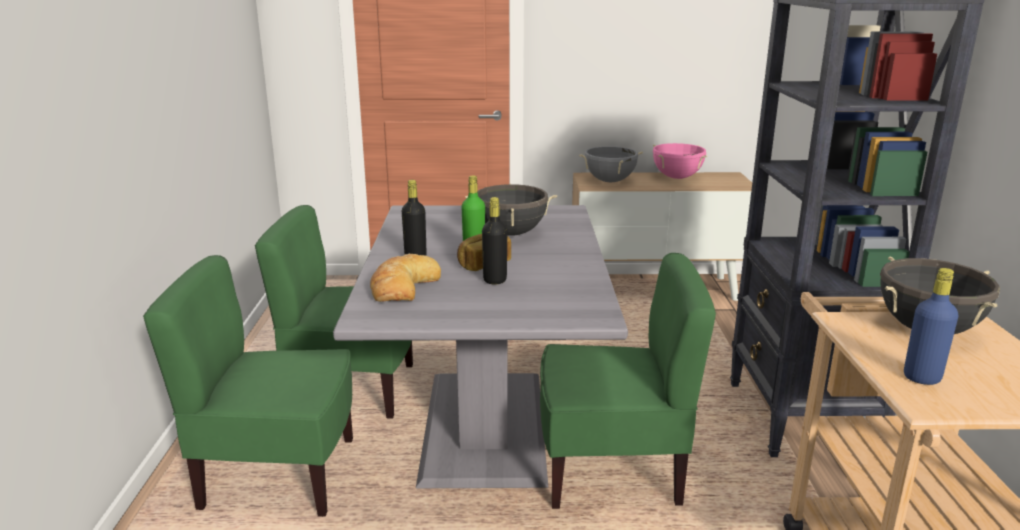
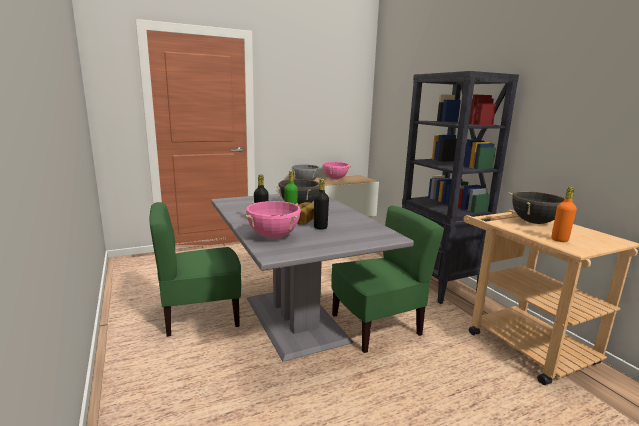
camera: 25 degrees left, 5 degrees down
green chair [143,255,353,517] -> none
bread [370,254,441,302] -> pink cooking pot [246,201,301,238]
blue bottle [904,268,958,385] -> orange bottle [551,187,577,242]

